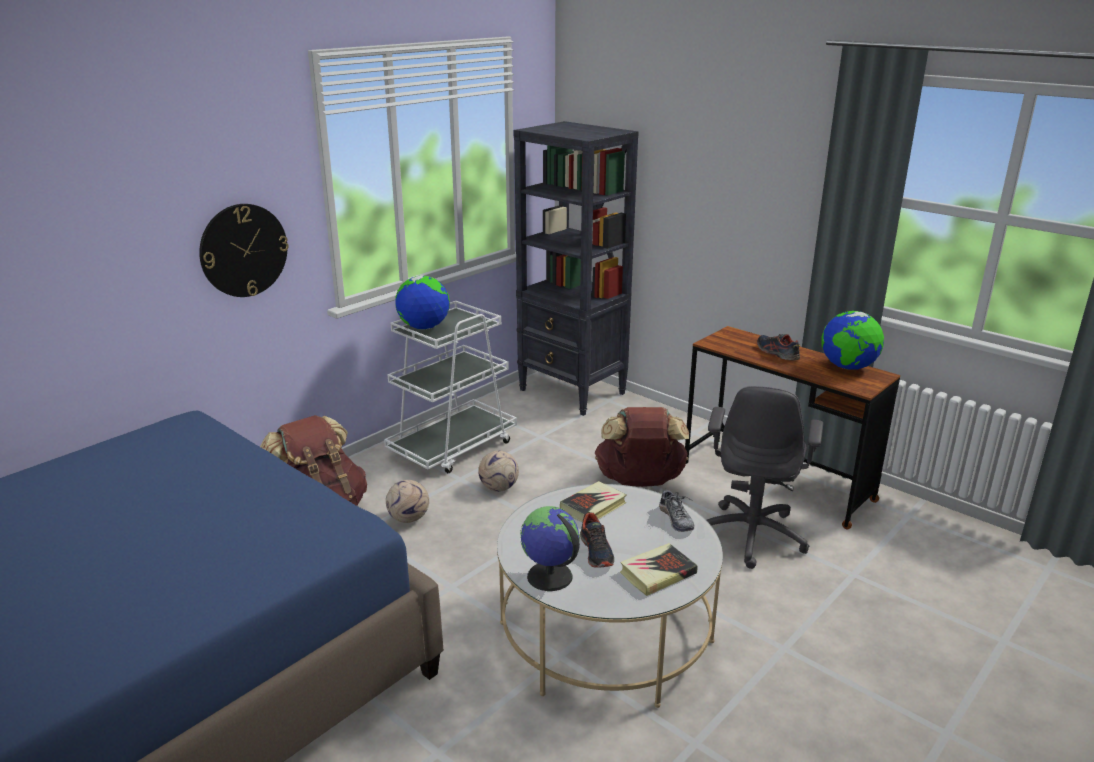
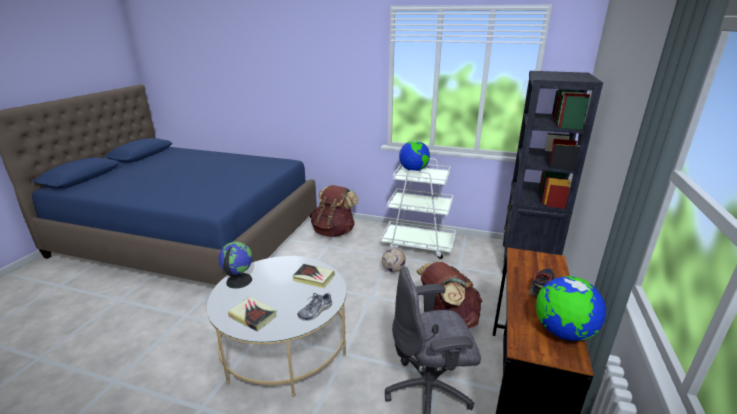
camera: 65 degrees right, 0 degrees up
wall clock [199,204,289,297] -> none
football [386,480,429,523] -> none
shoe [580,512,614,568] -> none

